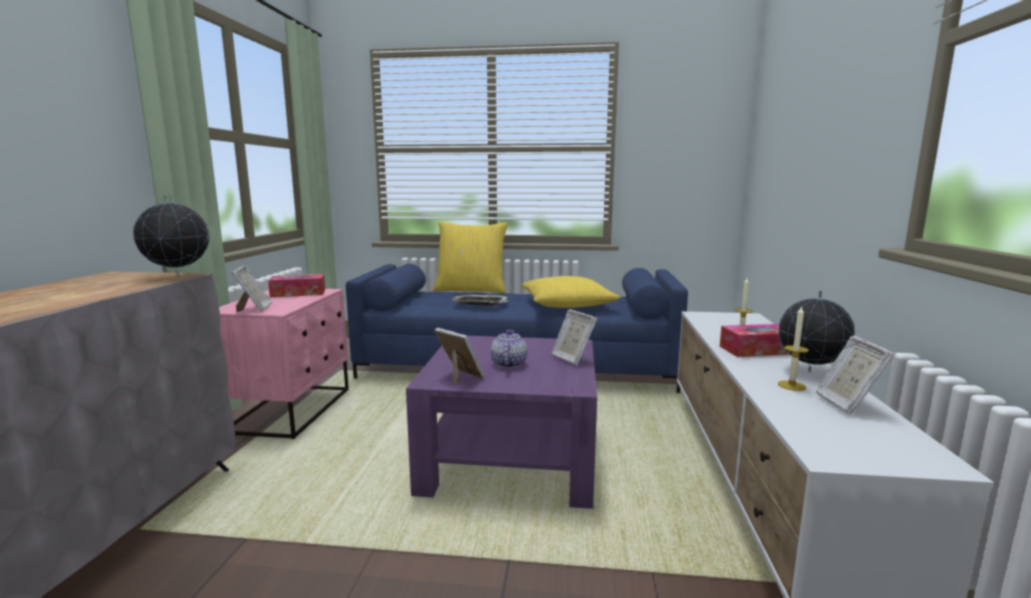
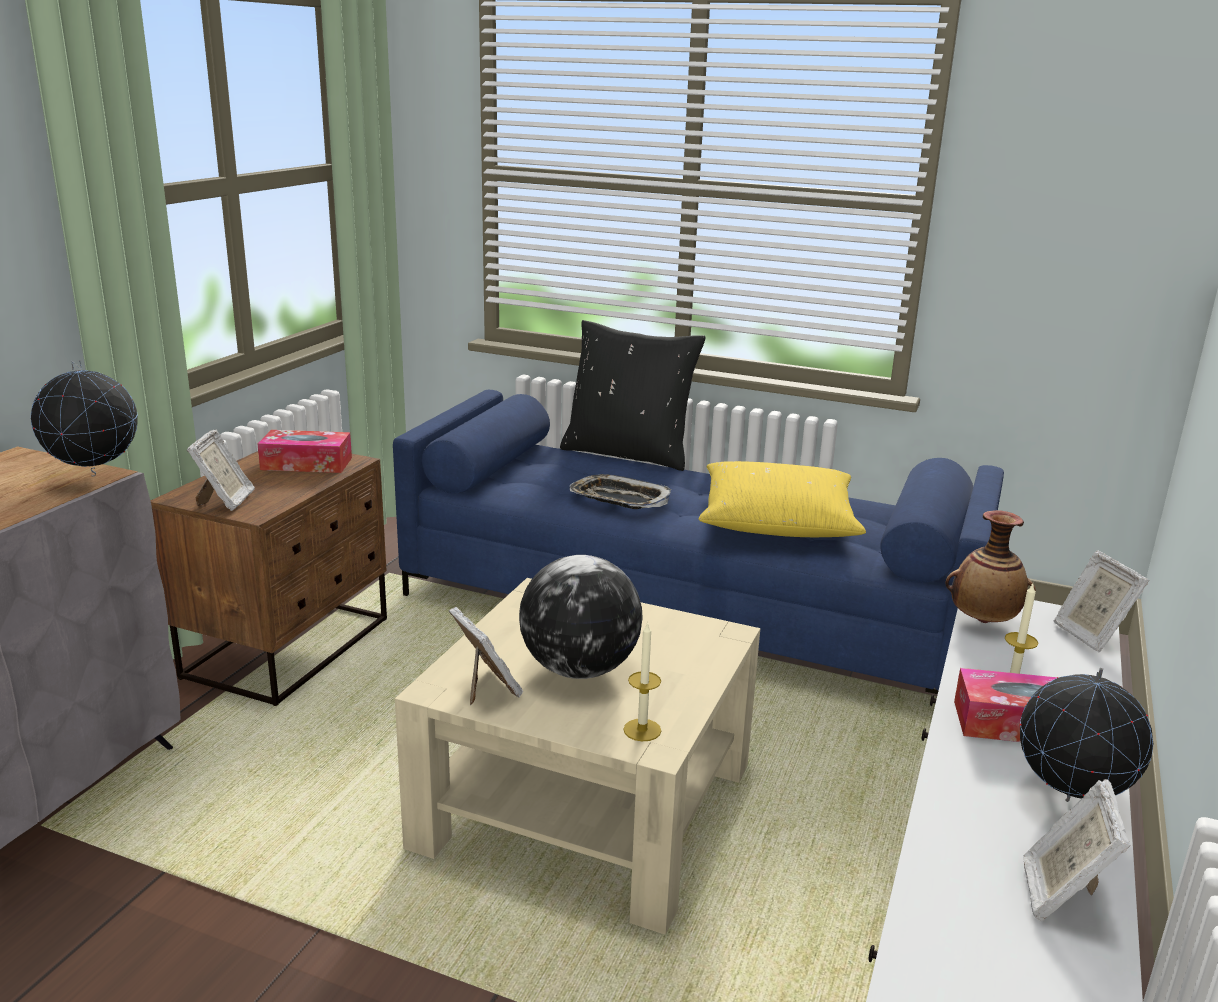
camera: 15 degrees right, 10 degrees up
pink nightstand [219,289,349,439] -> brown nightstand [150,451,387,706]
purple coffee table [406,336,597,509] -> beige coffee table [395,578,760,935]
yellow pillow [433,222,508,293] -> black pillow [560,320,706,471]
teapot [491,330,527,368] -> globe [519,555,643,679]
picture frame [552,309,597,366] -> picture frame moved to [1053,551,1149,652]
candle [778,306,809,391] -> candle moved to [623,622,661,741]
none -> vase [945,510,1036,623]

